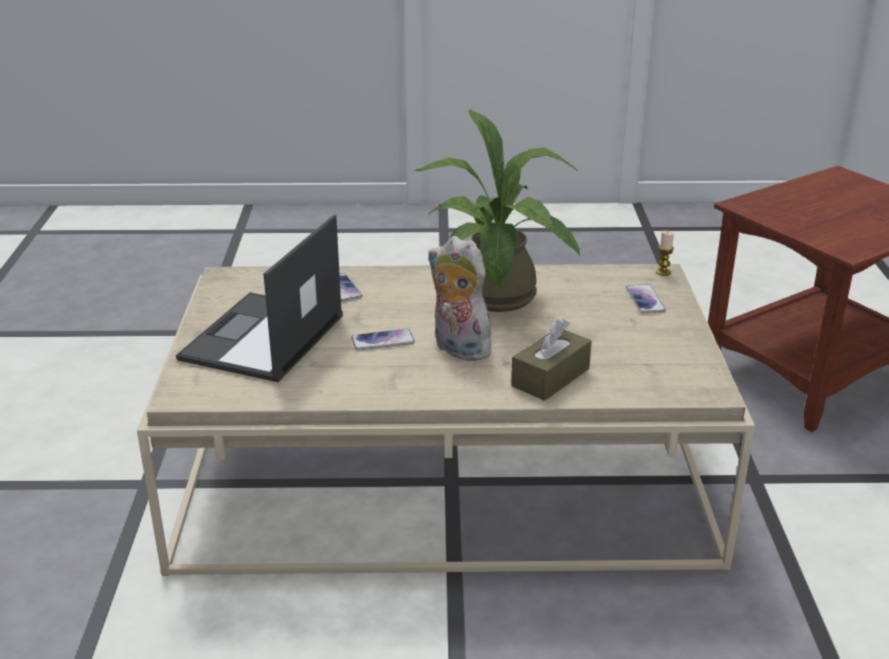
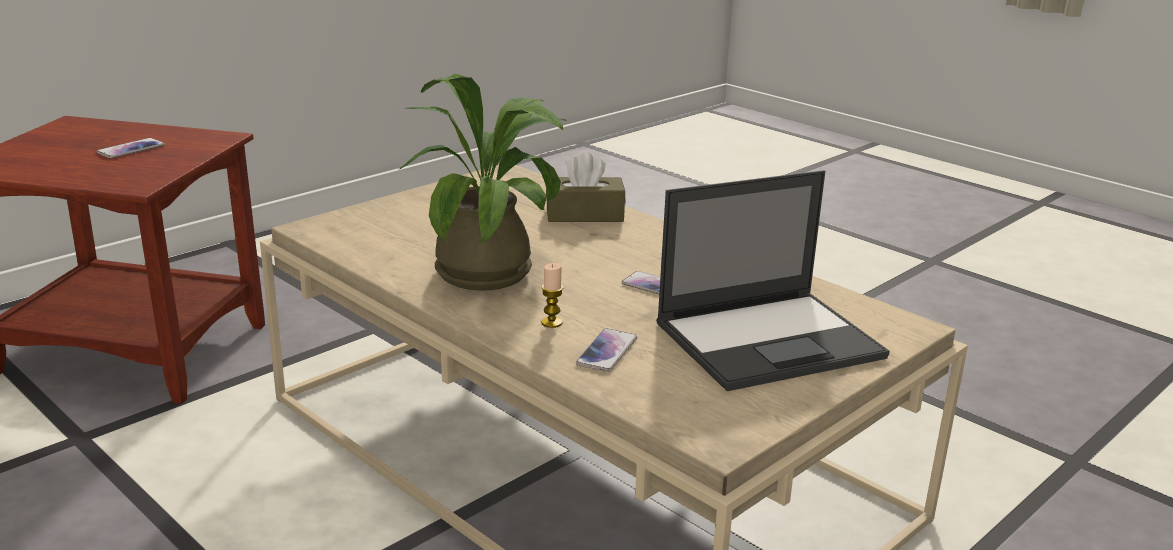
camera: 135 degrees left, 5 degrees down
plush toy [427,236,494,361] -> none
phone [626,284,666,313] -> phone moved to [97,138,165,158]
candle [656,231,674,276] -> candle moved to [541,263,563,328]

